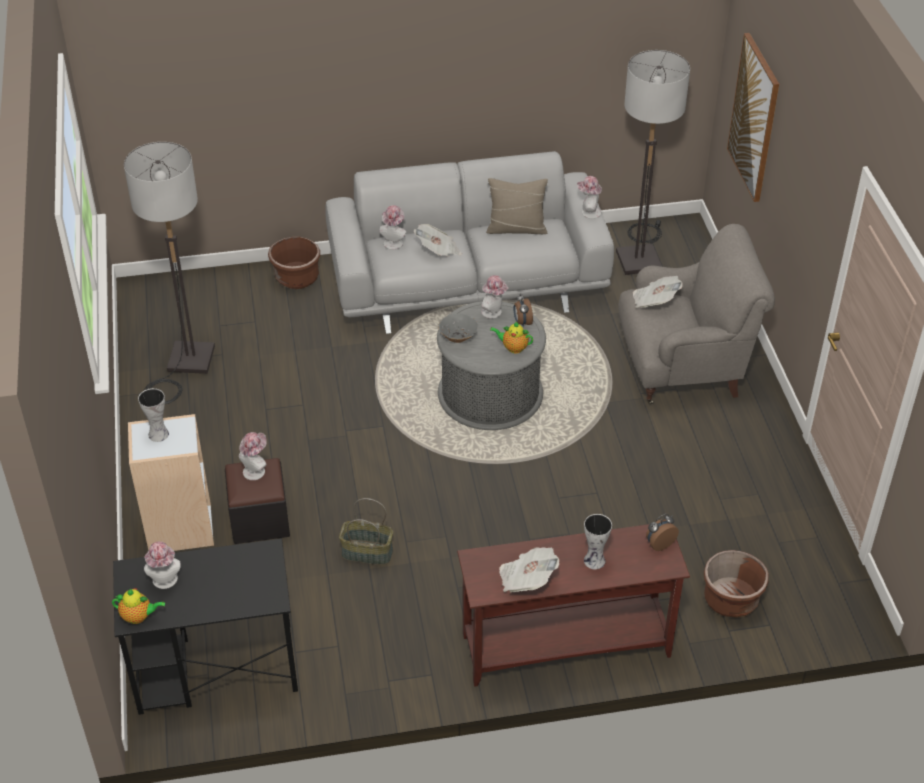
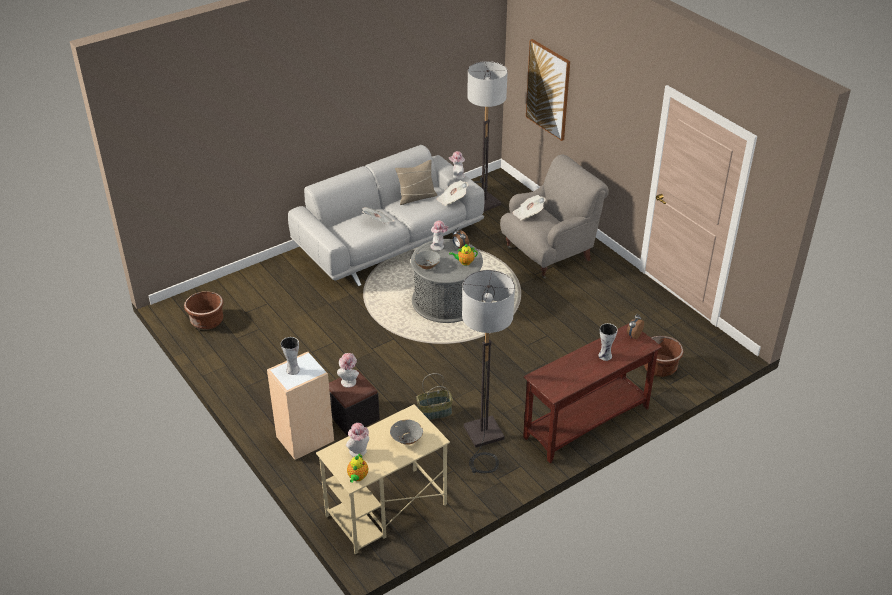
camera: 25 degrees left, 5 degrees down
teapot [112,588,165,624] -> teapot turned 120 degrees clockwise [347,454,368,483]
black desk [113,539,298,715] -> beige desk [316,405,450,554]
floor lamp [124,142,215,404] -> floor lamp moved to [462,270,515,473]
brown planter [268,237,320,289] -> brown planter moved to [184,291,223,330]
hat [379,205,407,250] -> none
newspaper [499,547,559,592] -> newspaper moved to [437,180,468,206]
none -> grey bowl [390,419,423,445]

